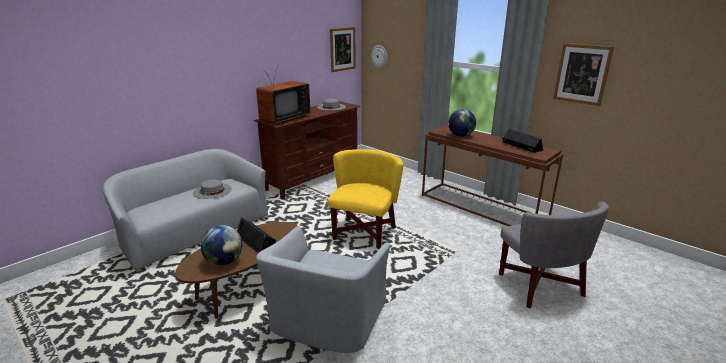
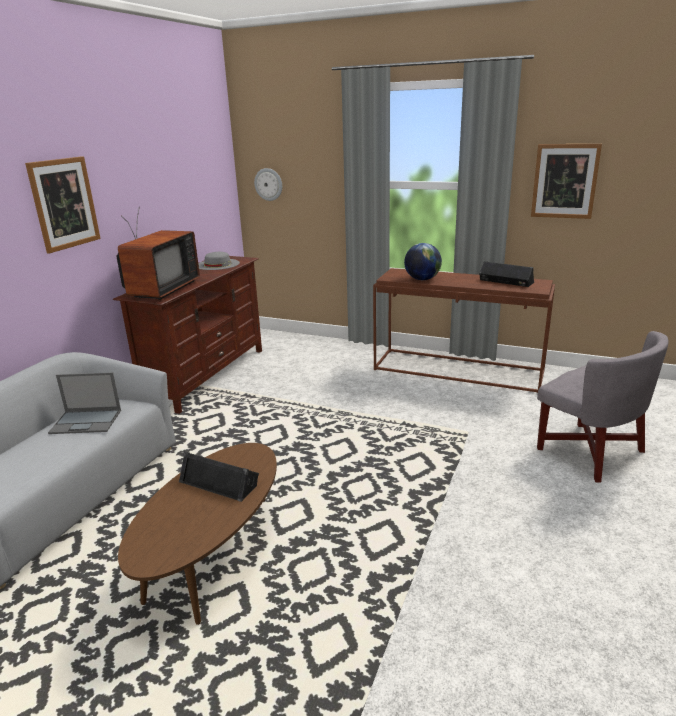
camera: 20 degrees left, 0 degrees up
grey hat [193,179,232,199] -> laptop [48,372,121,434]
globe [201,225,243,265] -> none
grey armchair [256,226,390,353] -> none
yellow armchair [328,149,403,249] -> none
picture [330,27,356,72] -> picture moved to [25,156,101,254]

